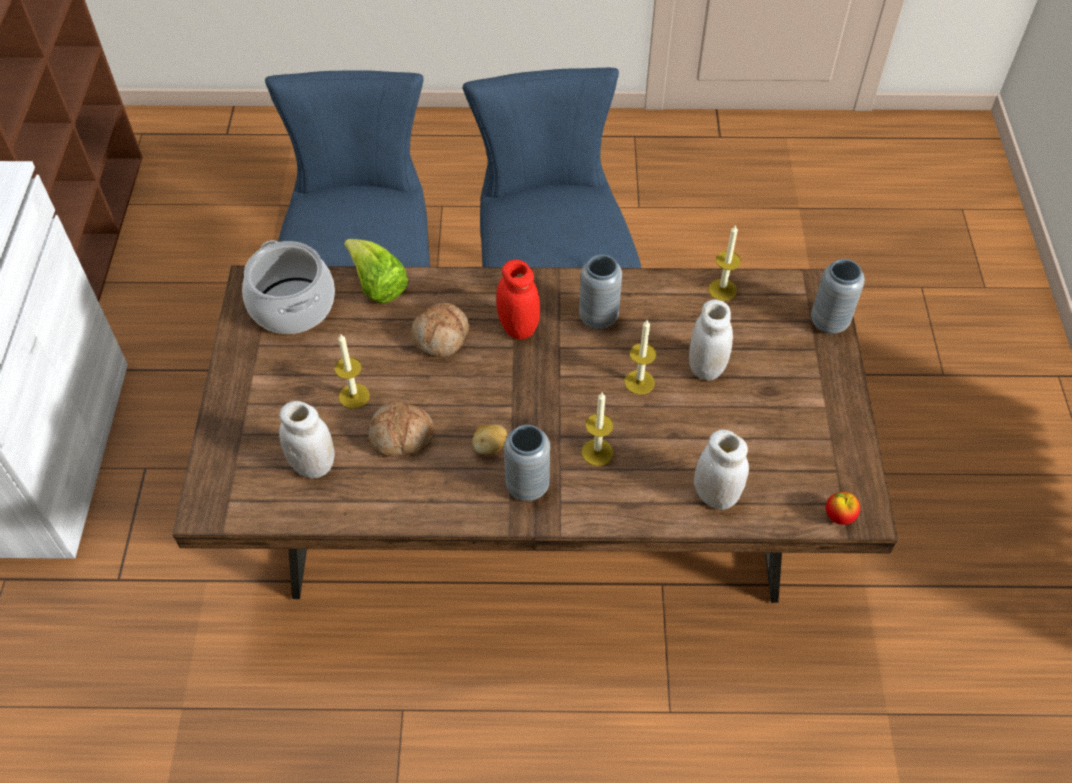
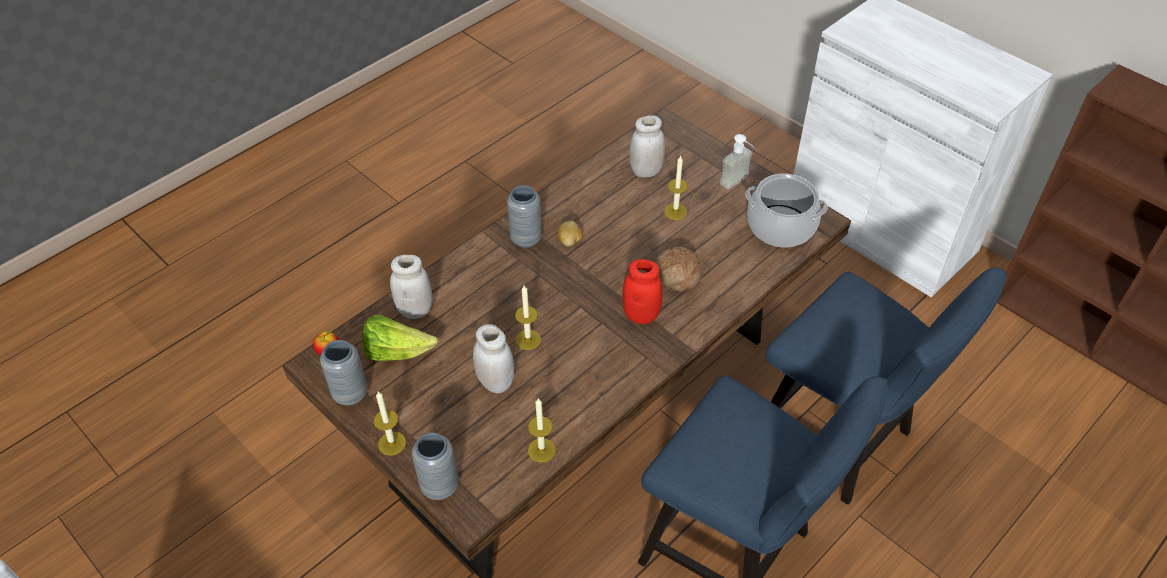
camera: 135 degrees right, 5 degrees down
lettuce [344,239,409,303] -> lettuce moved to [362,315,438,361]
bread [369,401,434,457] -> none
grey vase [579,255,622,330] -> grey vase moved to [320,340,367,405]
candle [582,392,614,466] -> candle moved to [374,392,406,456]
none -> soap dispenser [720,134,756,189]

